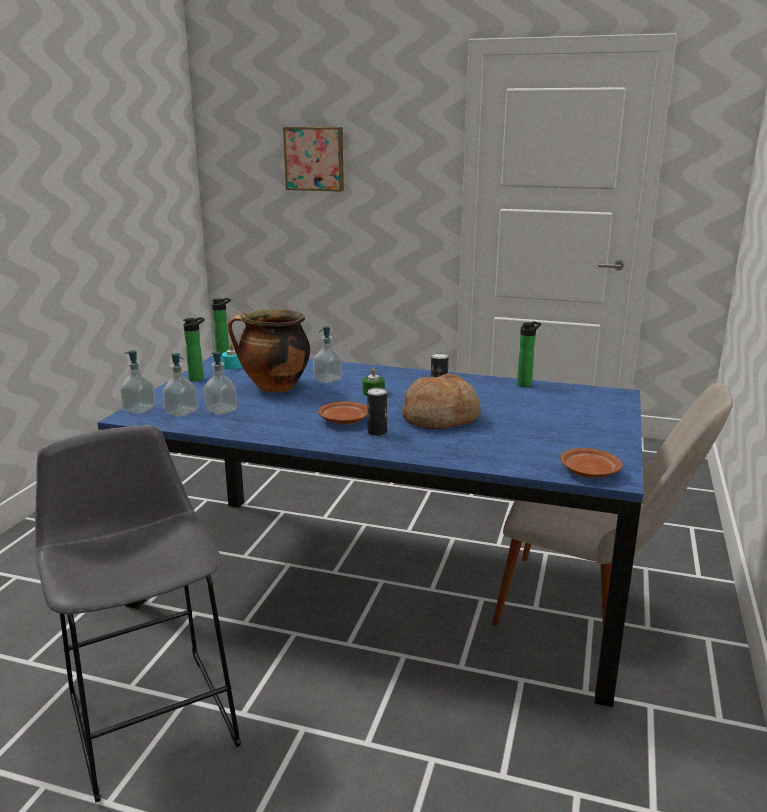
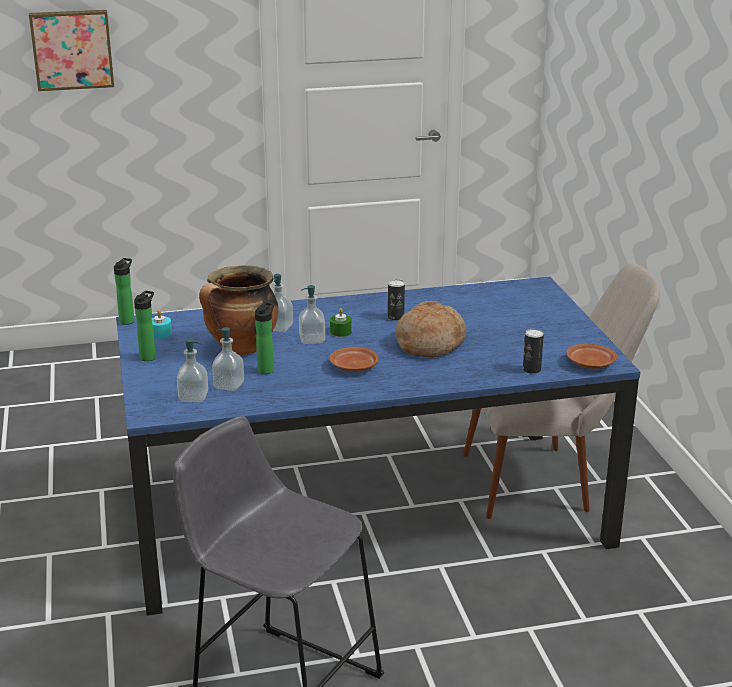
camera: 30 degrees left, 5 degrees up
soap dispenser [120,350,156,413] -> soap dispenser moved to [299,285,325,344]
can [367,388,387,436] -> can moved to [523,329,544,374]
bottle [517,321,541,387] -> bottle moved to [255,302,274,374]

